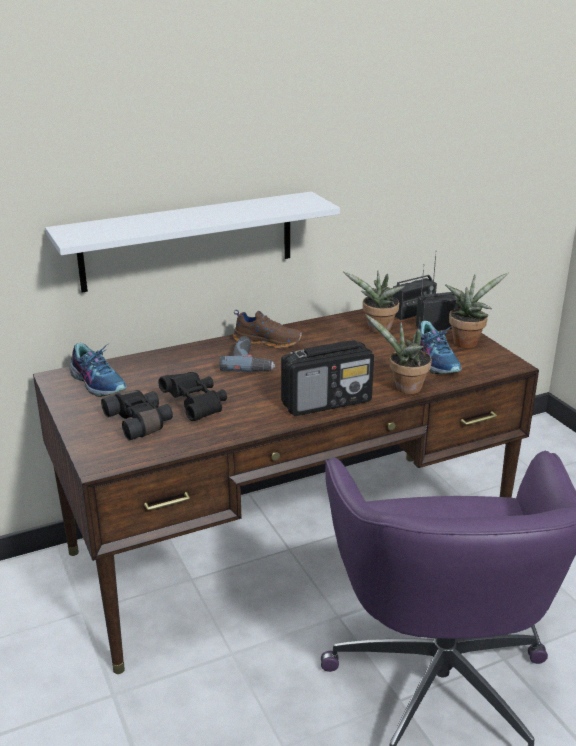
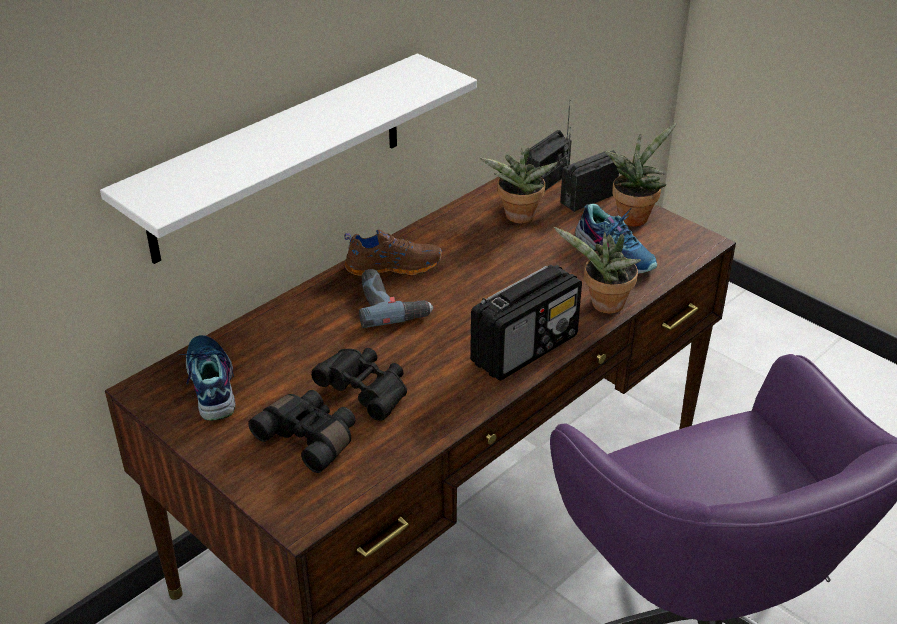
camera: 20 degrees left, 10 degrees up
shoe [69,343,127,397] -> shoe turned 135 degrees counterclockwise [179,335,235,421]

